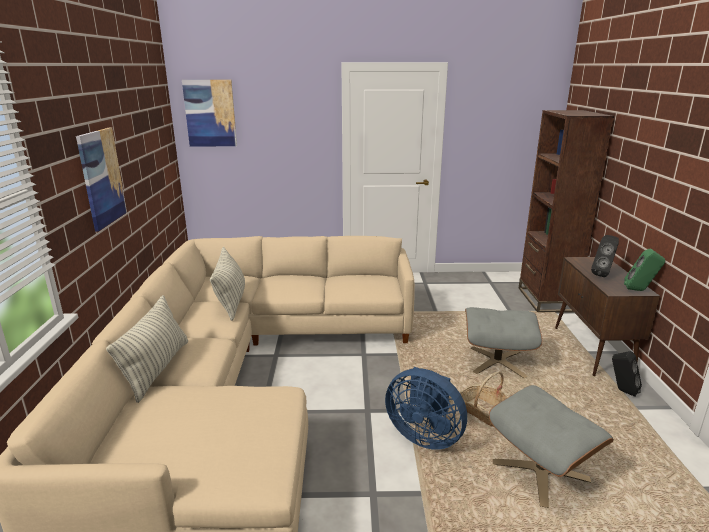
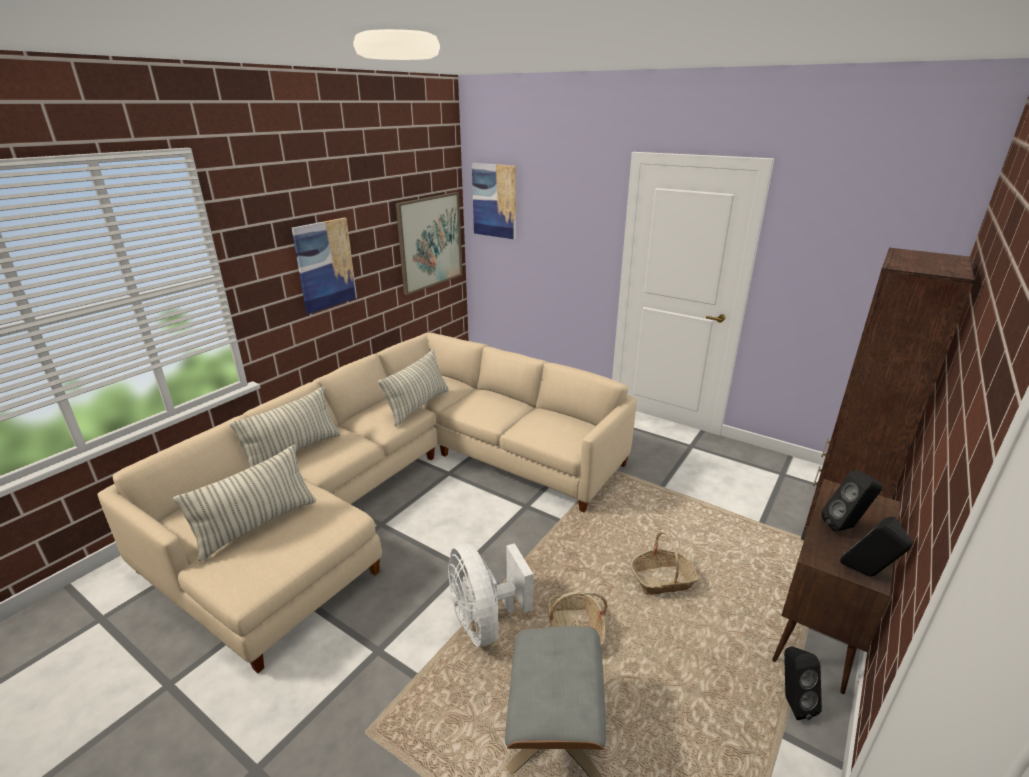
camera: 35 degrees right, 5 degrees up
blue fan [385,367,467,450] -> white fan [448,543,533,647]
grey ottoman [465,307,543,378] -> basket [630,532,699,595]
green speaker [624,248,665,291] -> black speaker [840,517,913,577]
none -> pillow [173,445,316,561]
none -> picture [396,192,462,295]

